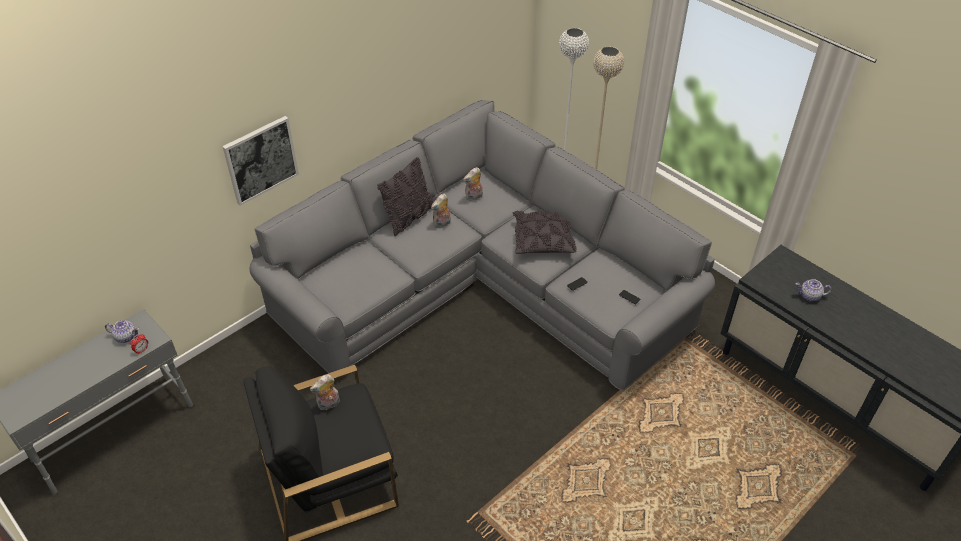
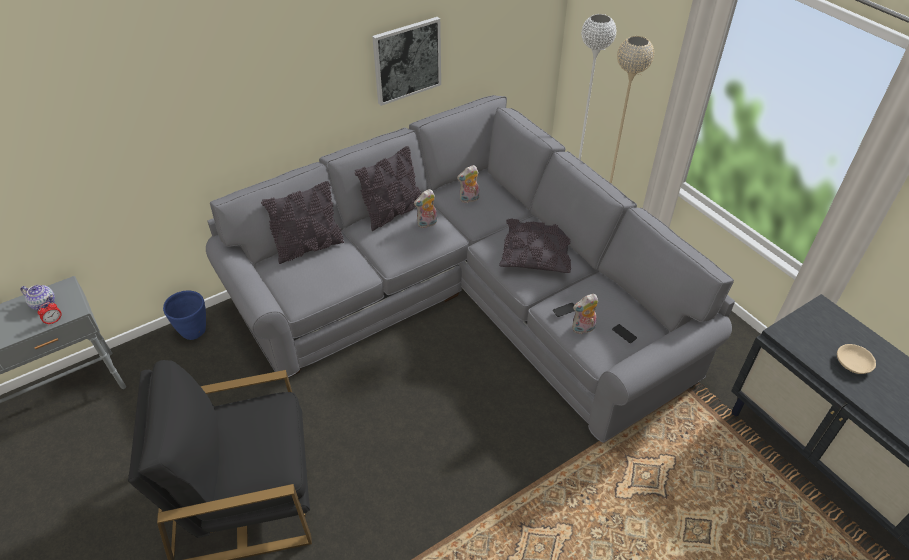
camera: 10 degrees right, 0 degrees up
picture [222,116,299,206] -> picture moved to [372,17,441,106]
plush toy [310,374,340,410] -> plush toy moved to [572,294,598,334]
teapot [795,279,832,302] -> beige bowl [837,344,876,374]
none -> blue planter [163,290,206,340]
none -> black pillow [261,181,344,264]

